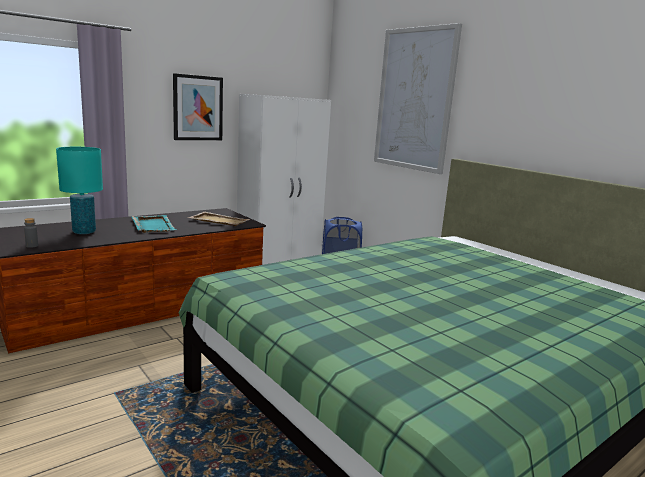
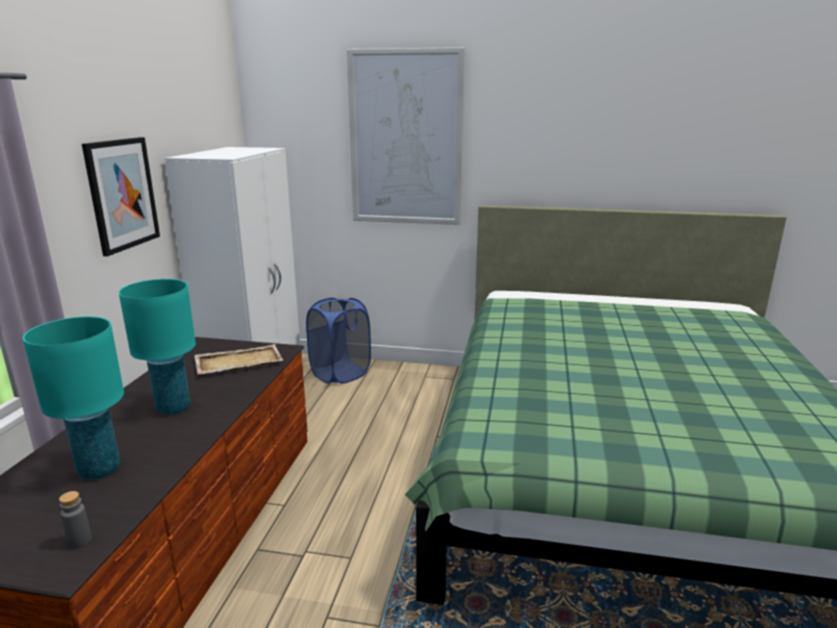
camera: 40 degrees left, 5 degrees up
turquoise tray [131,215,176,233] -> turquoise table lamp [119,279,196,415]

